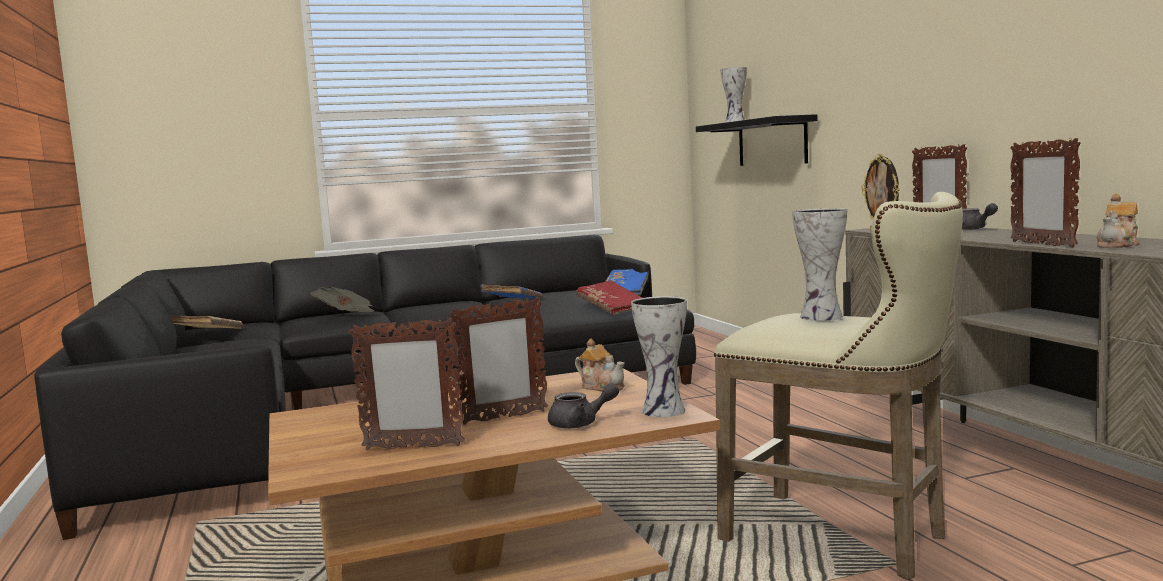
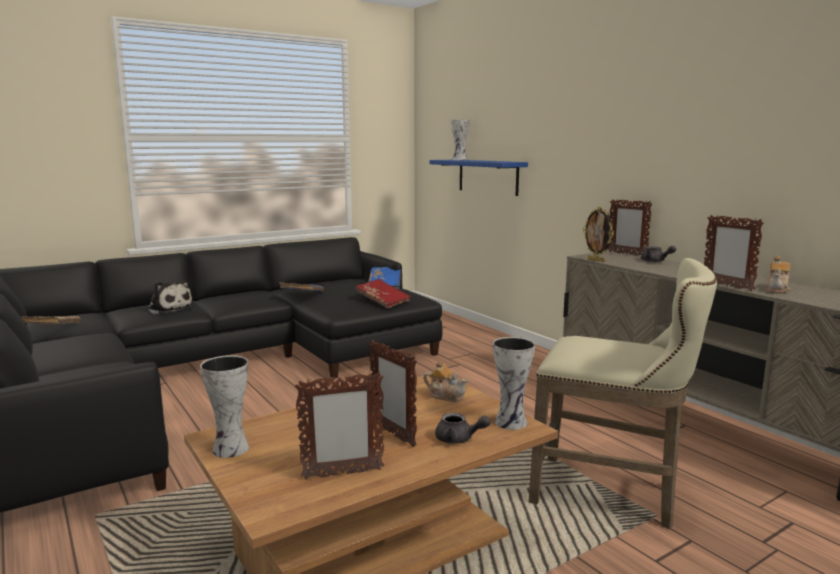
camera: 15 degrees left, 5 degrees up
newspaper [310,287,374,312] -> plush toy [146,280,194,315]
picture frame [449,297,548,425] -> picture frame turned 90 degrees clockwise [369,340,417,447]
grey teapot [548,383,619,429] -> grey teapot turned 45 degrees clockwise [435,413,491,444]
black shelf [696,114,817,166] -> blue shelf [430,160,528,196]
vase [792,208,847,321] -> vase moved to [200,355,249,458]

